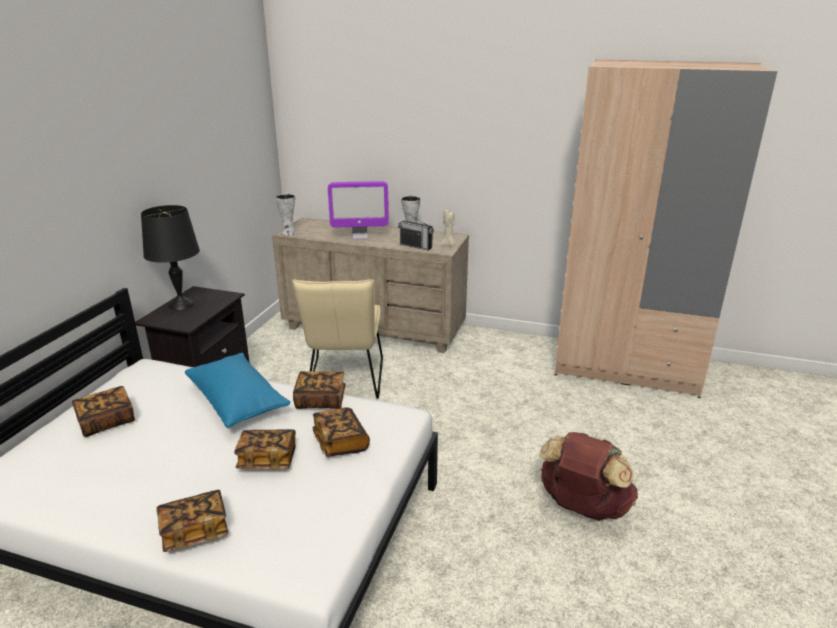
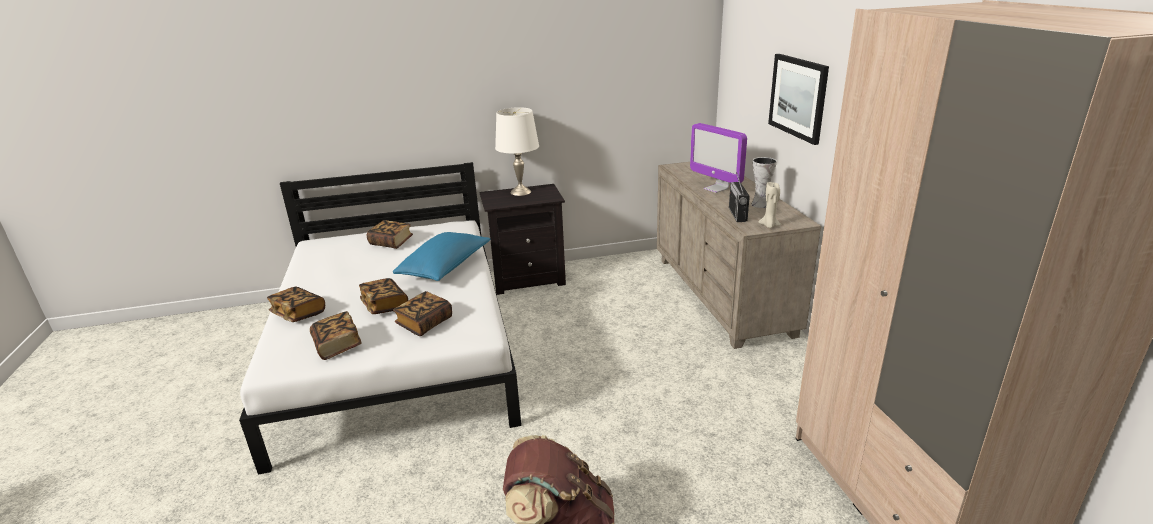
camera: 60 degrees right, 0 degrees up
black table lamp [141,205,200,310] -> white table lamp [495,107,539,196]
vase [276,194,296,236] -> none
beige chair [292,279,383,399] -> none
book [293,371,346,409] -> book moved to [310,311,361,360]
none -> picture [768,54,829,145]

